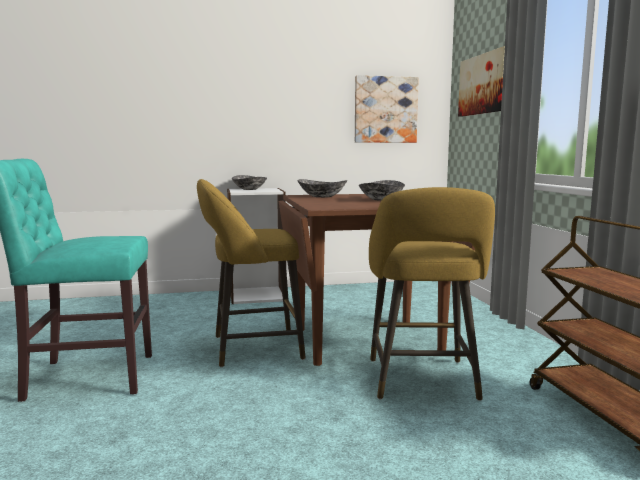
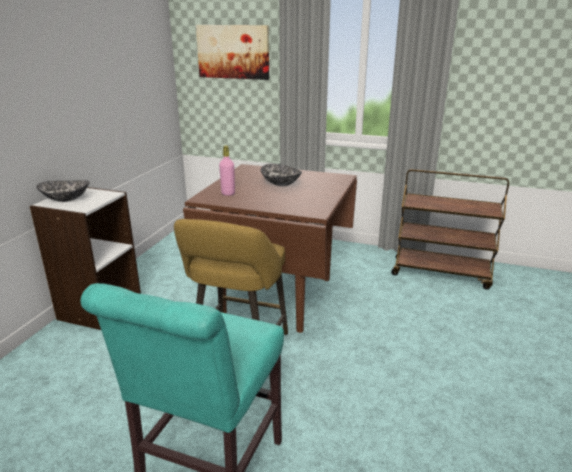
camera: 60 degrees left, 15 degrees up
bowl [297,179,347,197] -> pink bottle [219,145,235,196]
picture [355,75,419,143] -> none
yellow stool [369,187,495,401] -> none

